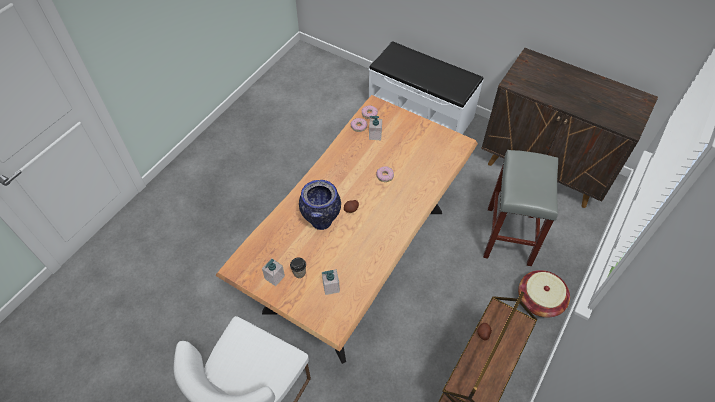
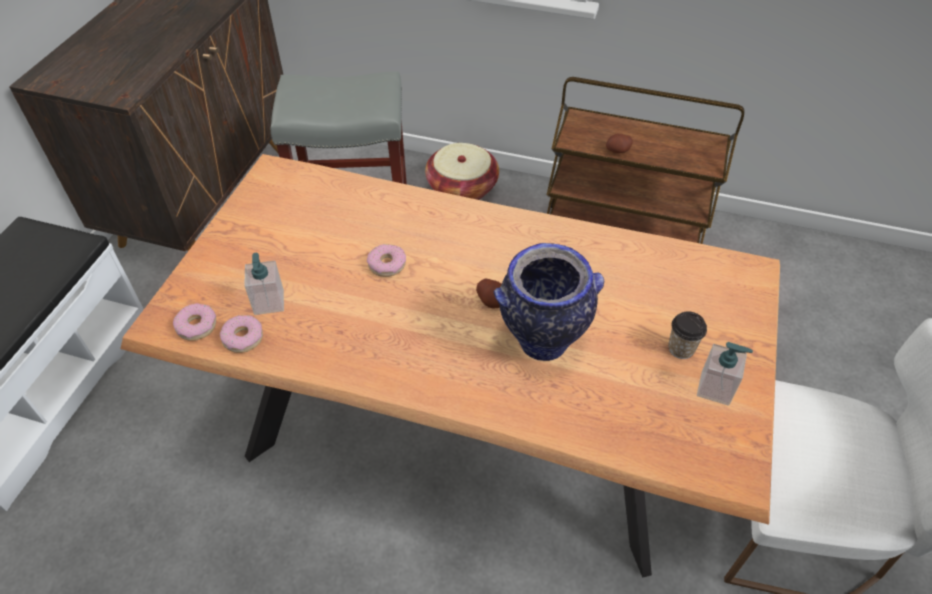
camera: 105 degrees left, 5 degrees down
soap dispenser [322,269,340,295] -> none

